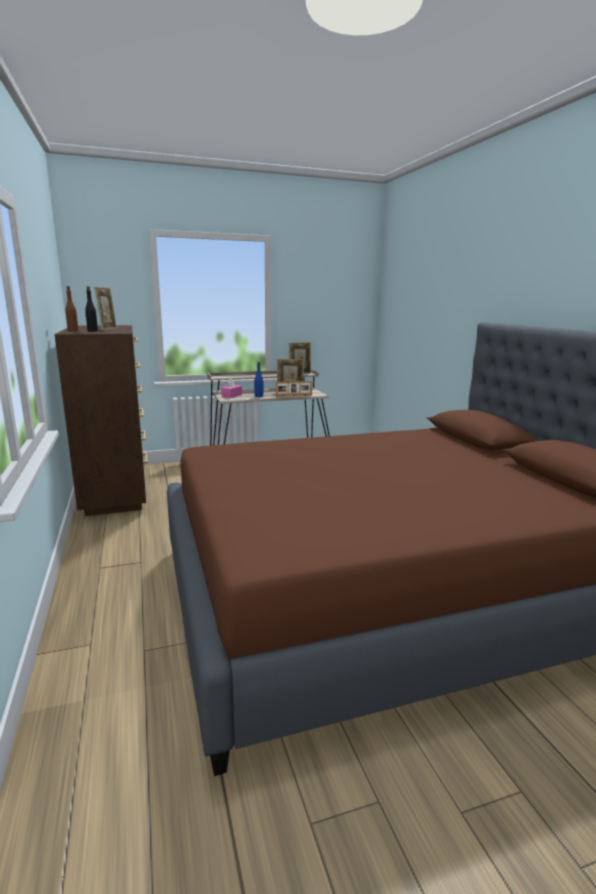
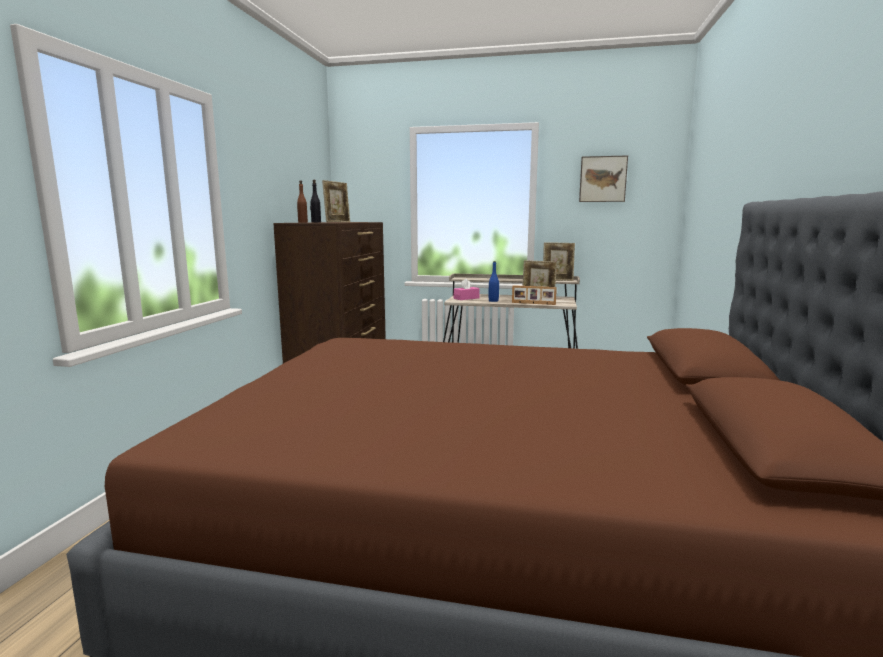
camera: 30 degrees right, 5 degrees down
none -> picture [579,155,628,202]

